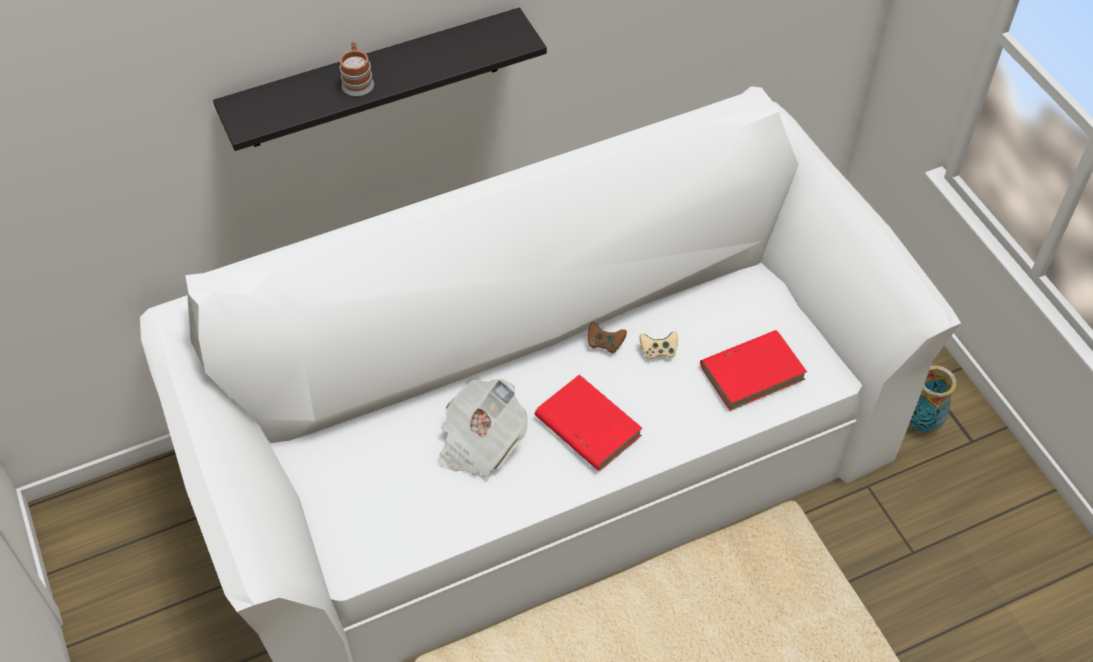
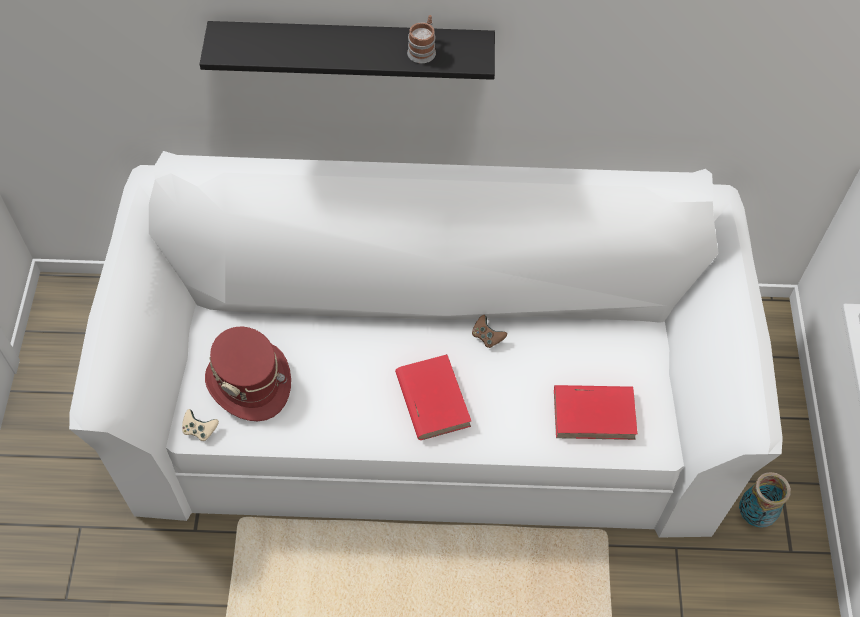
camera: 25 degrees right, 5 degrees up
mug [340,41,374,96] -> mug moved to [407,15,436,63]
newspaper [438,379,528,478] -> none
beige game controller [639,331,678,359] -> beige game controller moved to [182,409,219,441]
none -> red hat [205,327,291,421]

